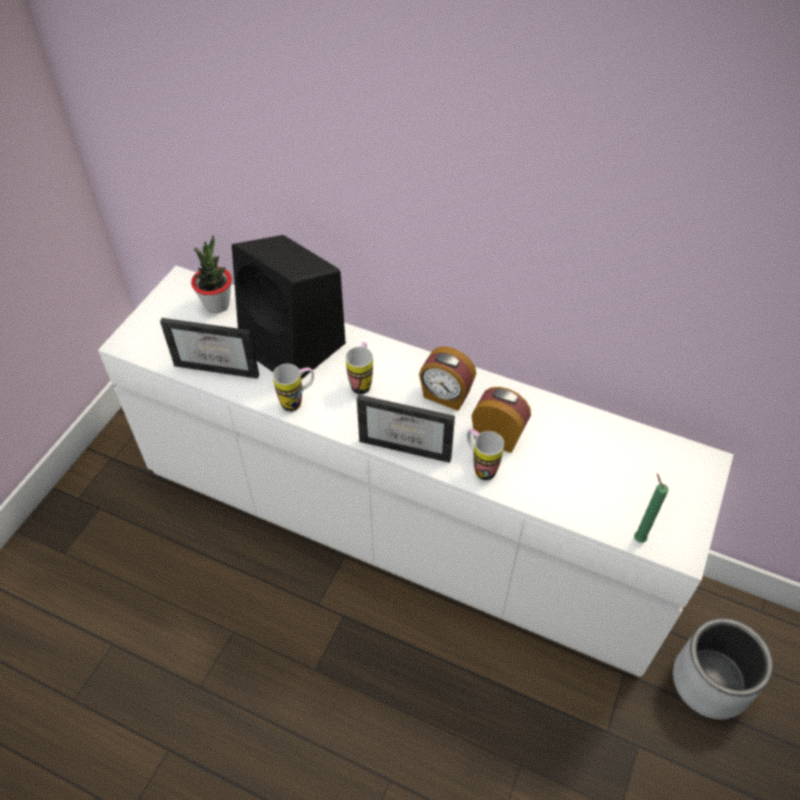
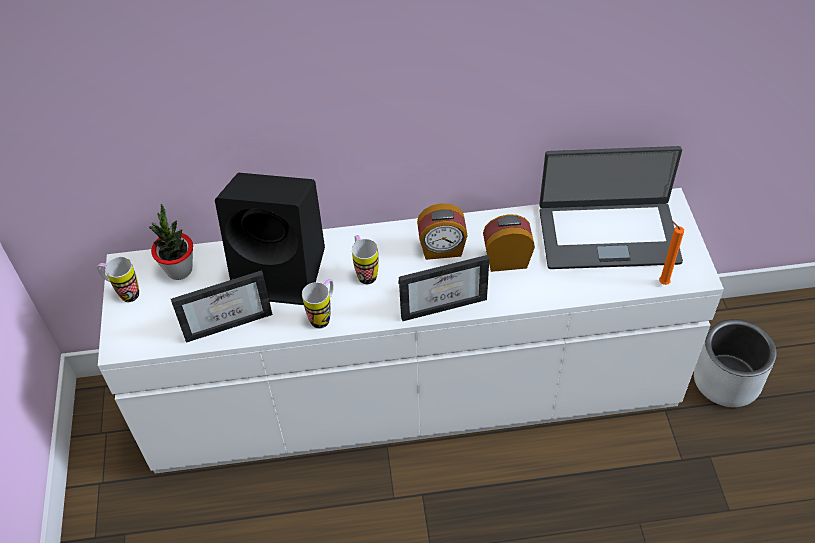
camera: 30 degrees left, 0 degrees up
mug [467,429,504,480] -> mug moved to [97,257,139,302]
green candle [634,474,669,543] -> orange candle [659,220,684,285]
none -> laptop [539,146,683,269]

